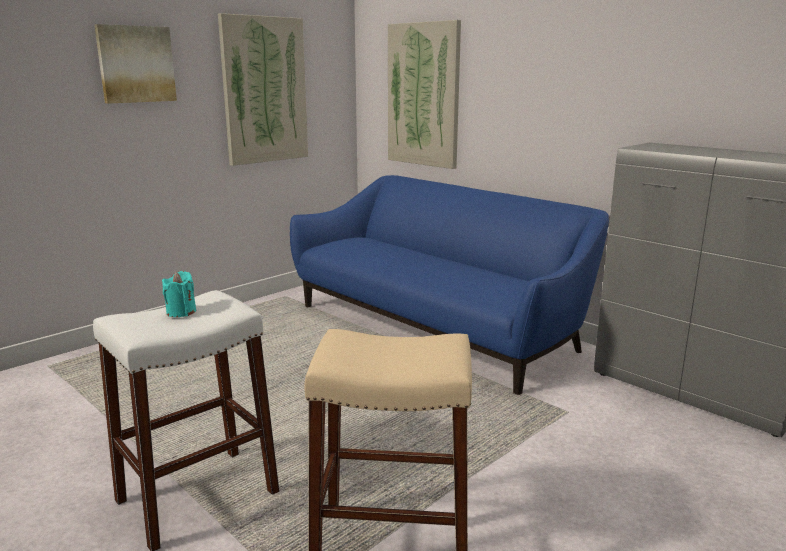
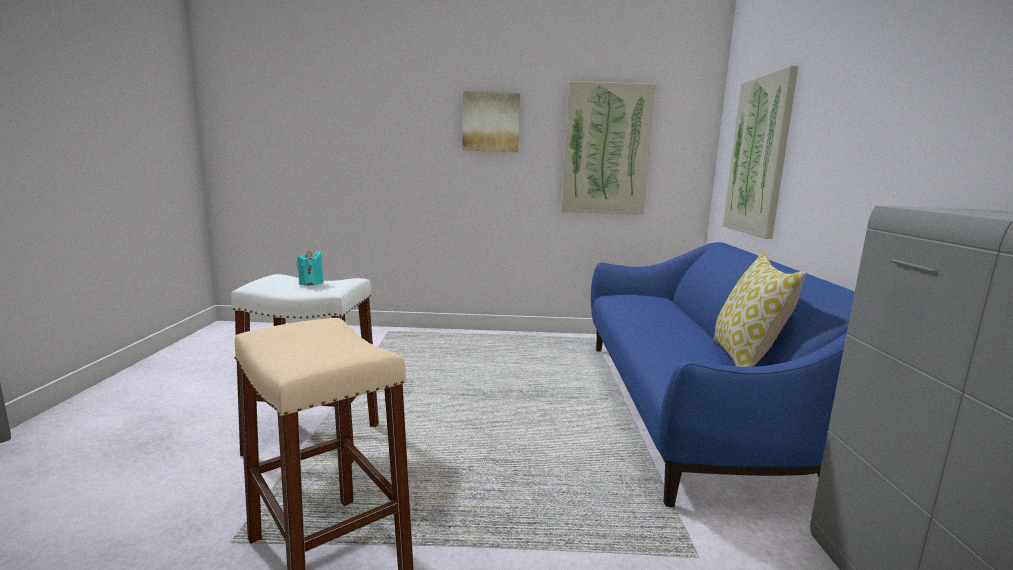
camera: 45 degrees right, 5 degrees down
none -> pillow [714,252,806,367]

